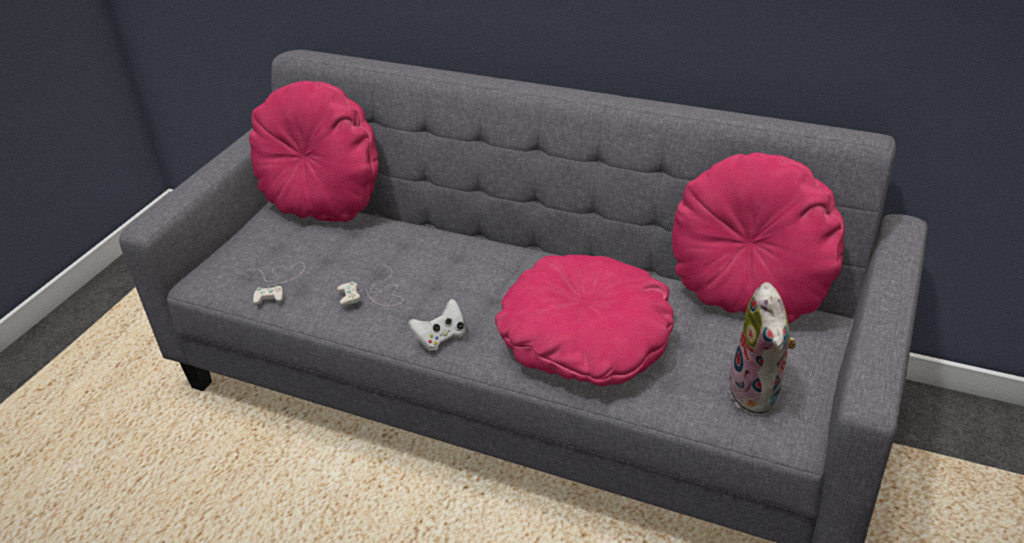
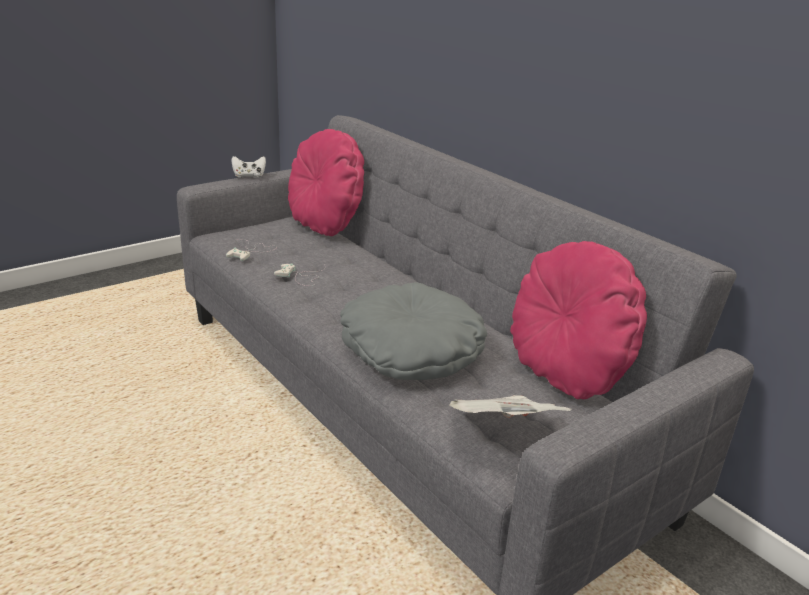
camera: 25 degrees right, 10 degrees down
white game controller [408,299,465,351] -> white game controller moved to [231,156,266,178]
pink pillow [495,255,674,386] -> grey pillow [340,282,487,380]
plush toy [726,282,797,414] -> newspaper [449,395,572,418]

